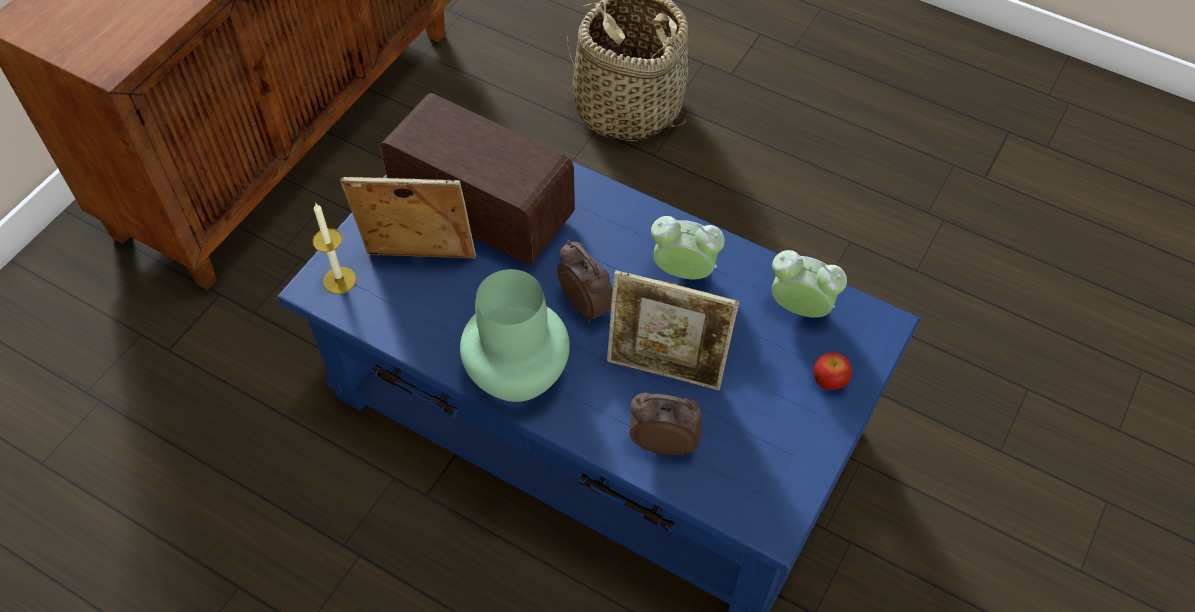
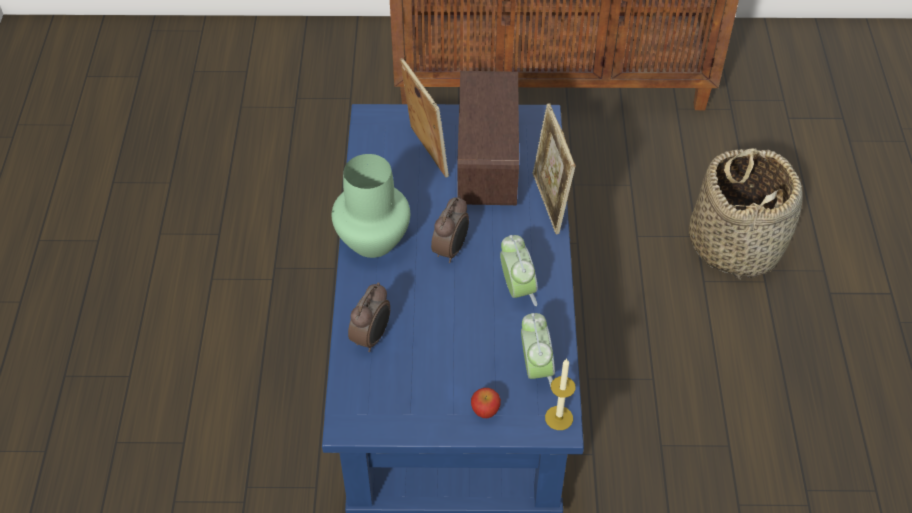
camera: 60 degrees right, 5 degrees down
candle [312,202,356,294] -> candle moved to [545,359,576,430]
picture frame [607,270,739,390] -> picture frame moved to [533,103,575,235]
alarm clock [630,392,702,457] -> alarm clock turned 45 degrees clockwise [348,282,390,352]

